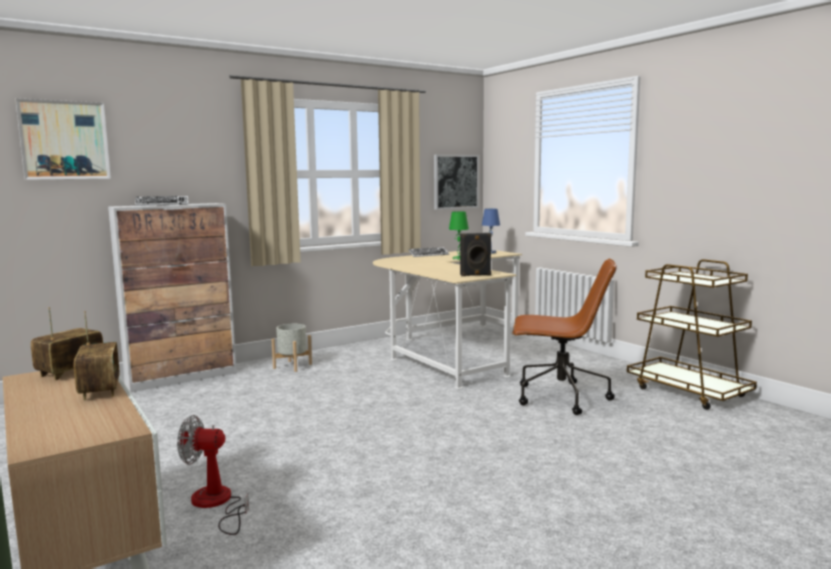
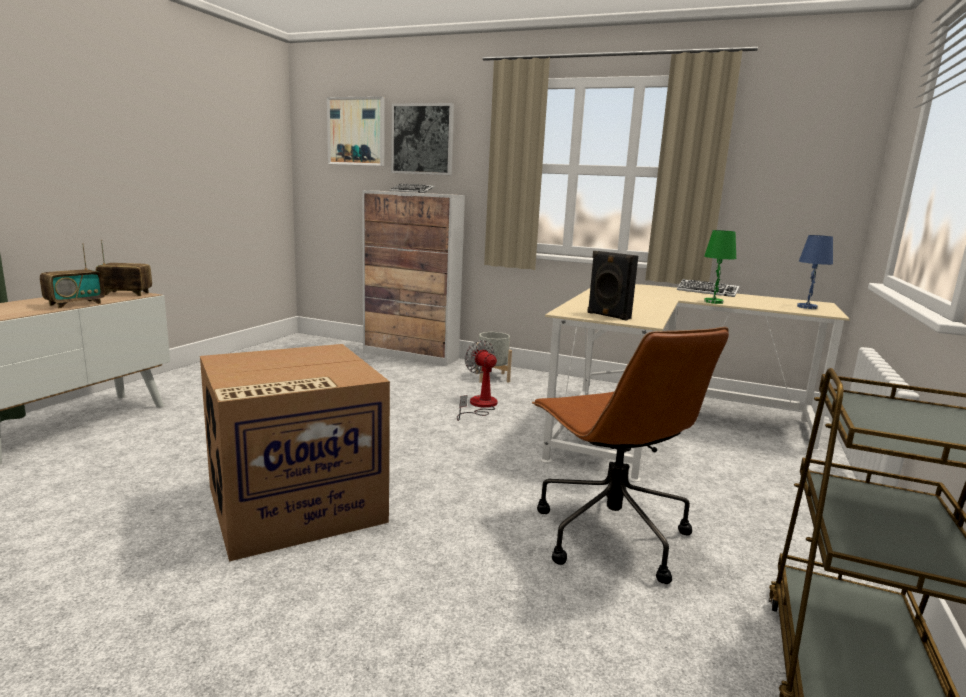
camera: 55 degrees right, 5 degrees up
fan [177,415,249,535] -> fan moved to [457,340,498,421]
picture [434,155,479,210] -> picture moved to [391,103,454,175]
none -> cardboard box [200,344,390,562]

